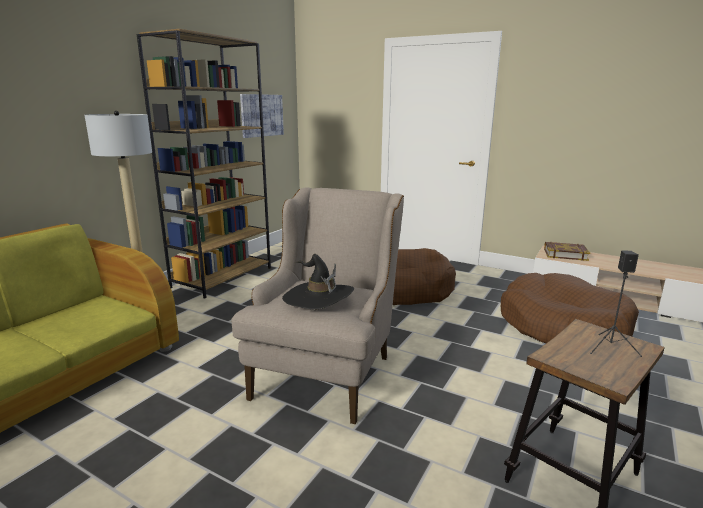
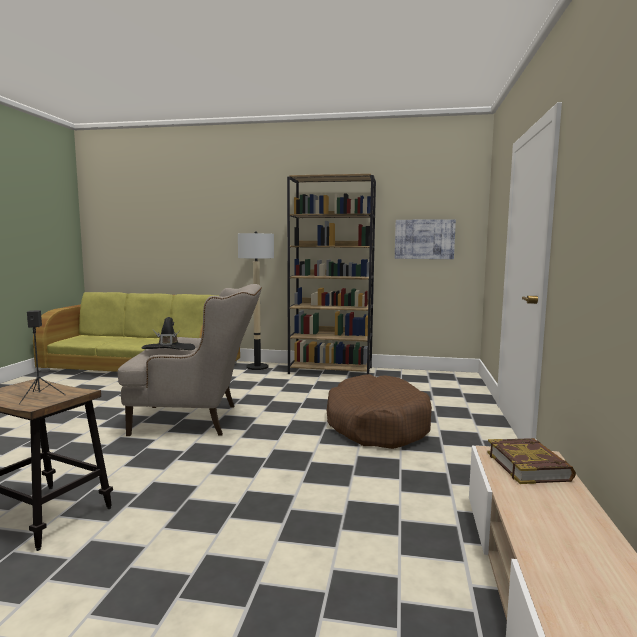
camera: 70 degrees right, 10 degrees down
brown dog bed [501,273,639,343] -> none

